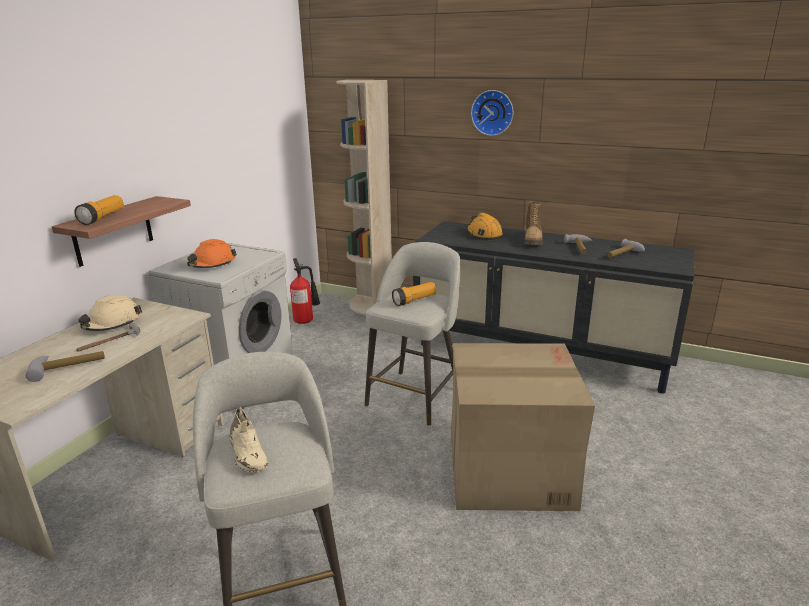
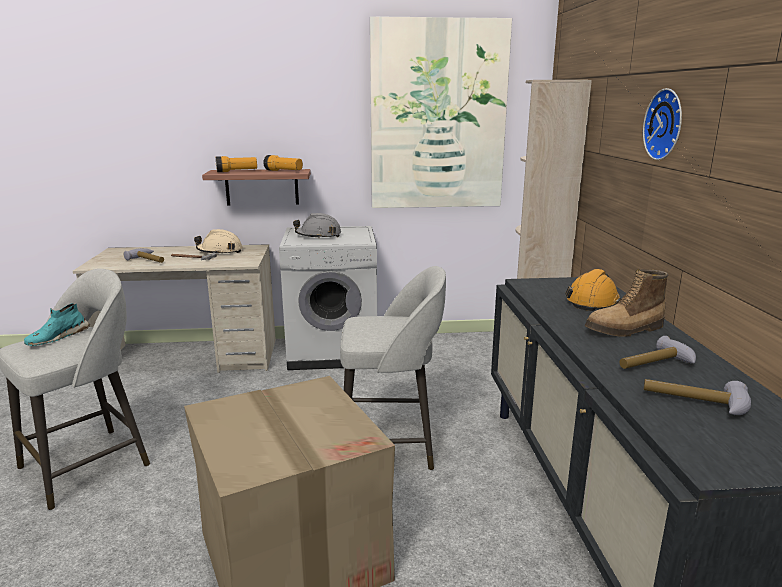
camera: 60 degrees right, 5 degrees down
orange hard hat [187,239,237,268] -> grey hard hat [293,213,341,239]
beige shoe [230,407,268,472] -> turquoise shoe [24,303,90,346]
fire extinguisher [290,258,320,324] -> none
flashlight [392,282,436,306] -> flashlight moved to [263,155,303,171]
none -> picture [370,16,512,208]

